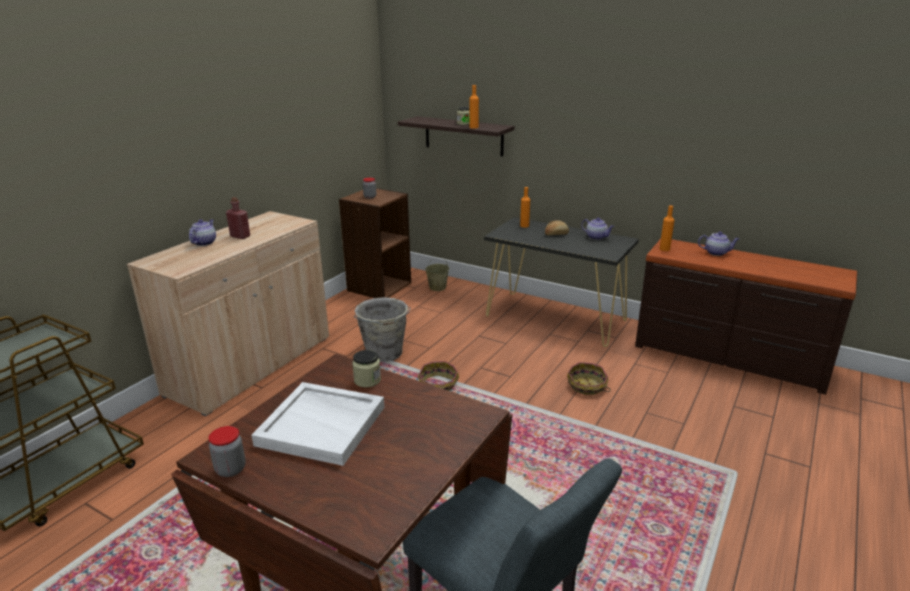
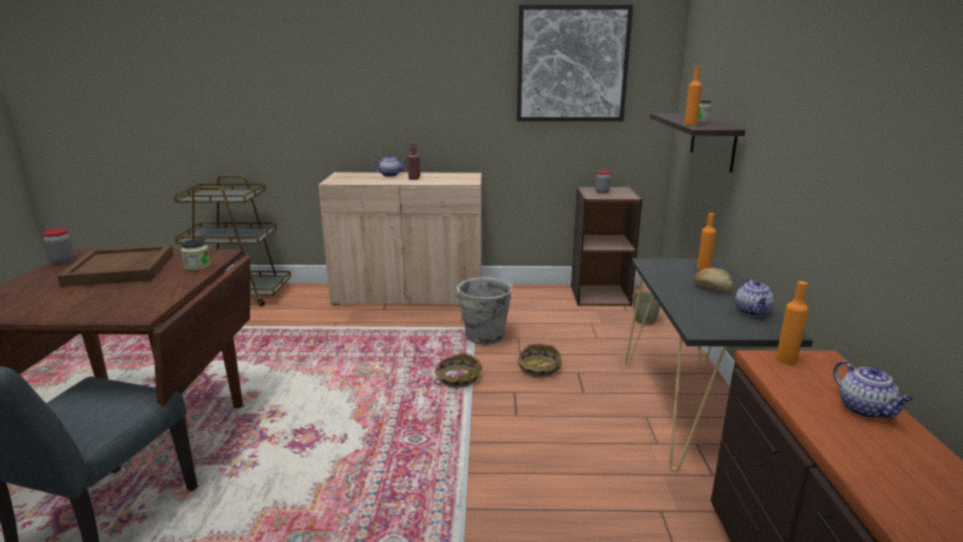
camera: 60 degrees right, 5 degrees down
white tray [251,382,385,466] -> brown tray [57,245,174,287]
basket [567,362,611,395] -> basket moved to [517,343,562,378]
none -> picture [517,5,633,121]

